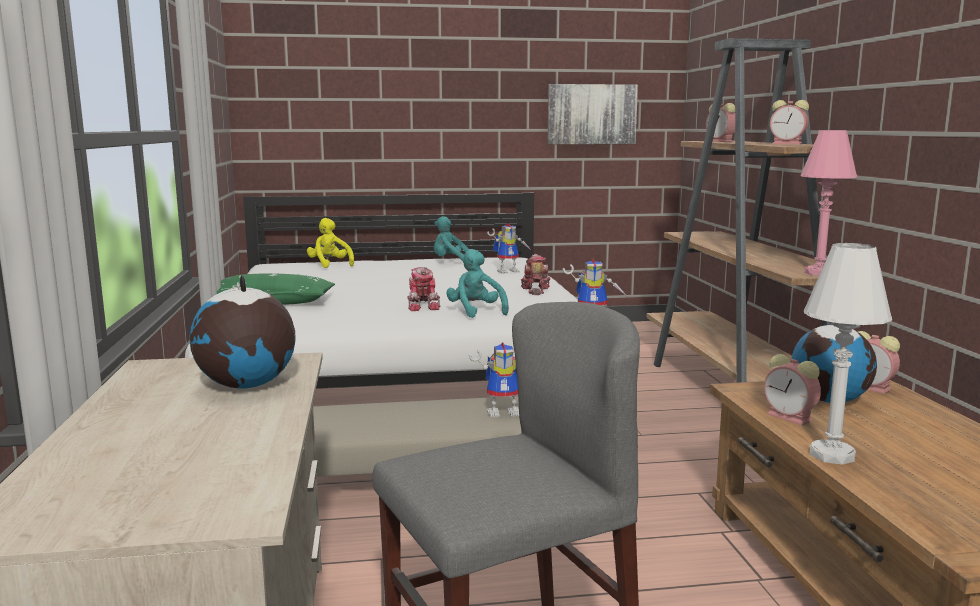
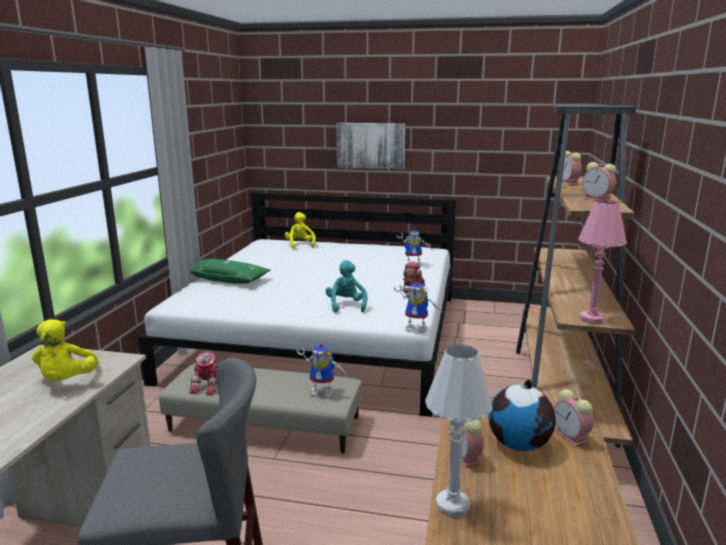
camera: 20 degrees right, 5 degrees up
globe [189,275,296,389] -> yellow plush toy [32,319,99,381]
toy robot [407,267,440,311] -> toy robot moved to [189,352,218,395]
turquoise plush toy [434,216,469,261] -> none
picture [548,84,638,144] -> picture moved to [336,123,406,170]

